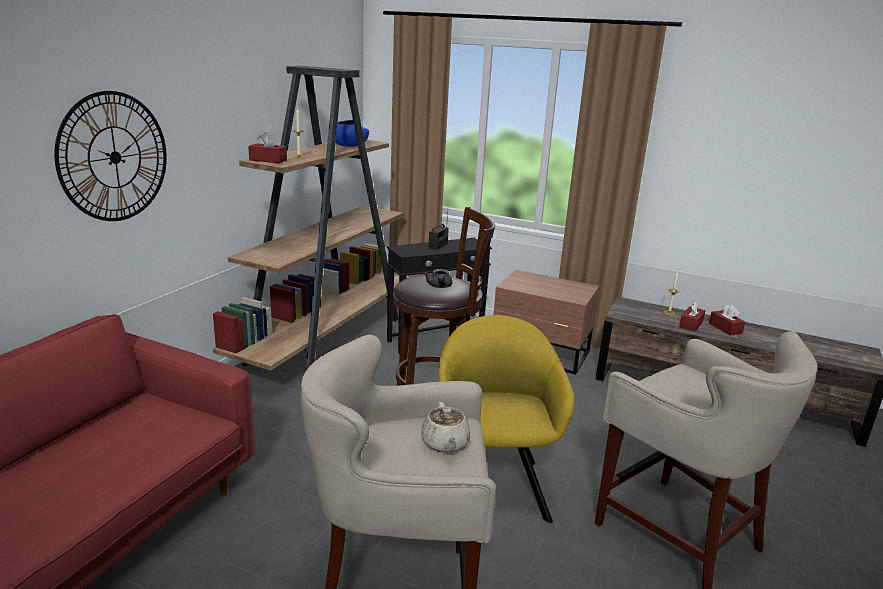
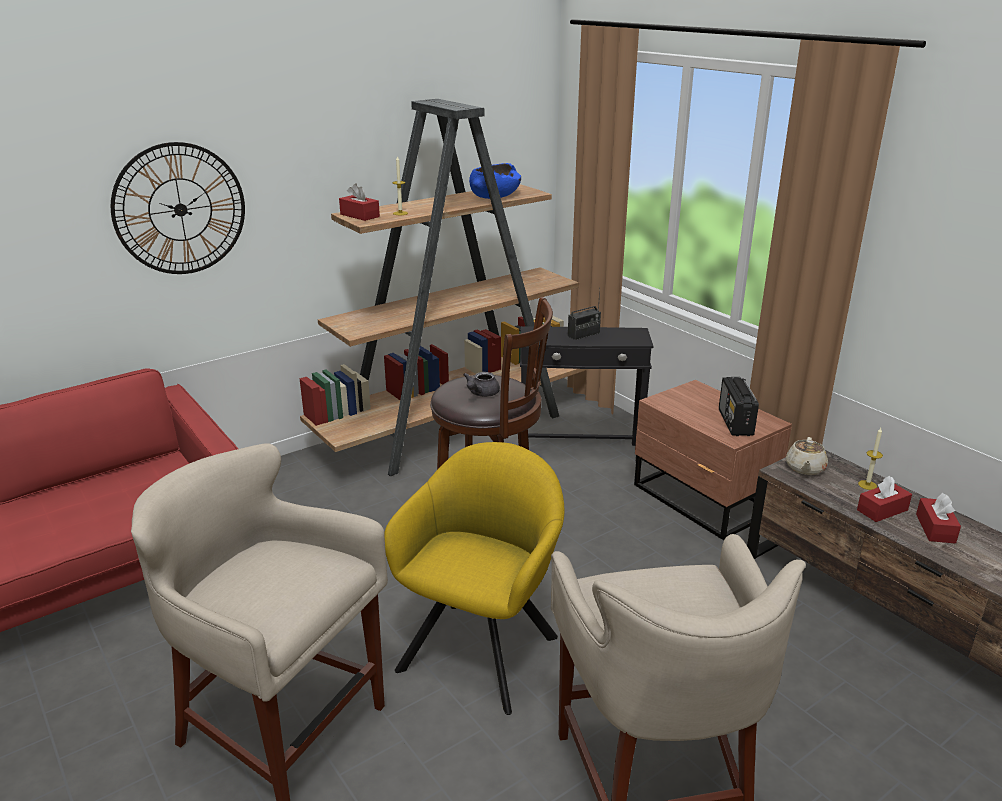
camera: 30 degrees right, 5 degrees up
beige teapot [421,402,470,453] -> beige teapot moved to [786,437,828,475]
none -> radio [719,377,759,436]

